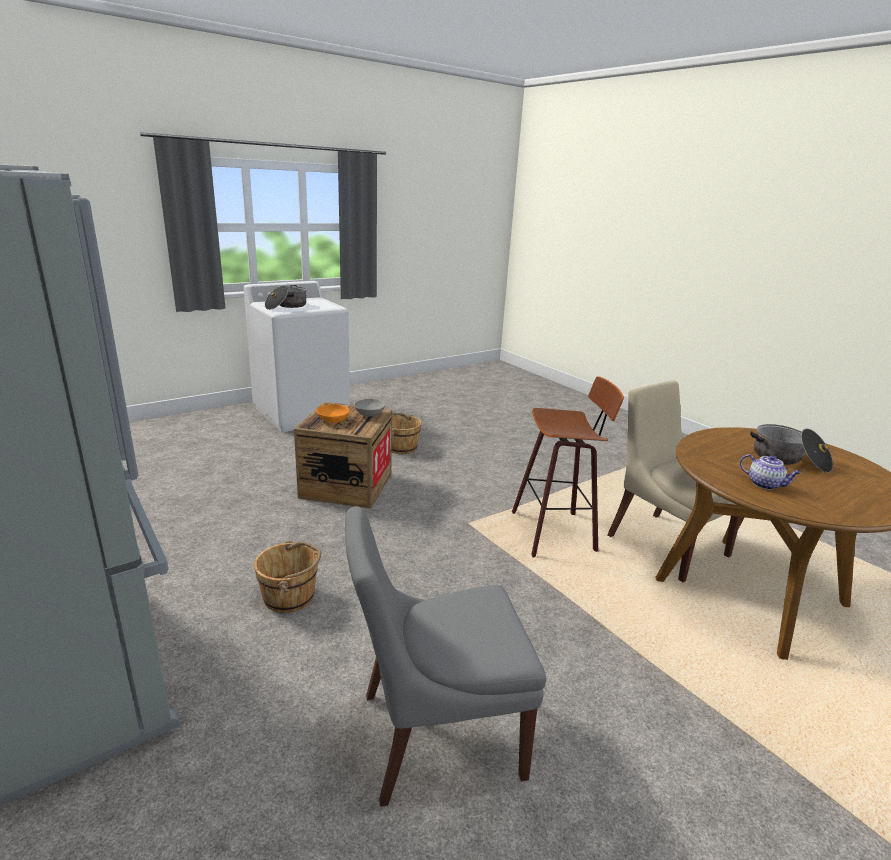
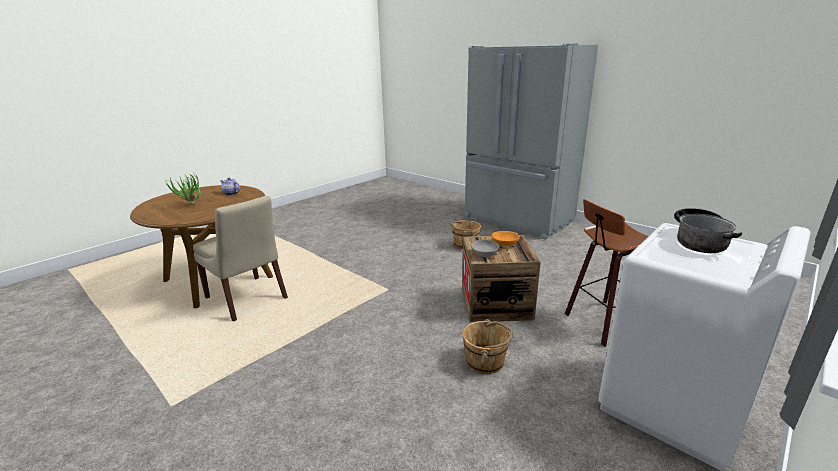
camera: 170 degrees right, 0 degrees up
grey chair [345,507,546,807] -> none
stool [512,377,624,557] -> stool moved to [565,199,648,347]
cooking pot [750,424,833,473] -> potted plant [165,173,201,205]

